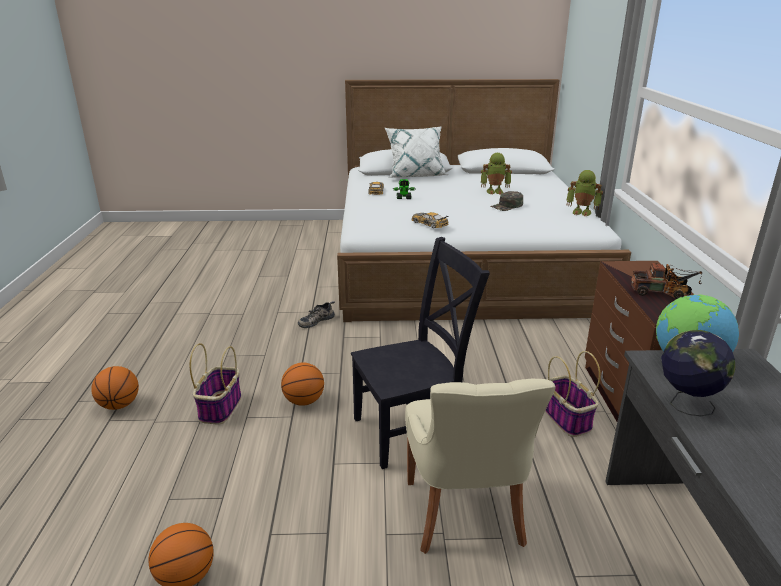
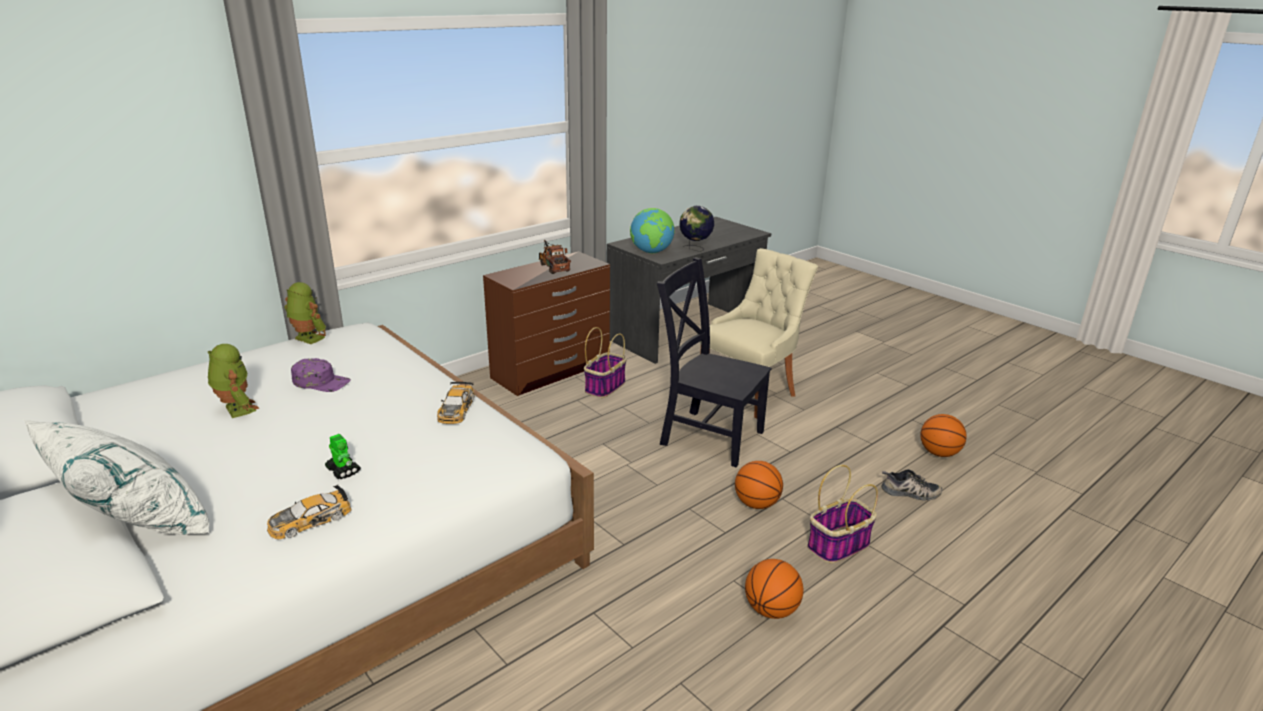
camera: 130 degrees left, 0 degrees up
basketball [91,366,139,410] -> basketball moved to [745,559,803,619]
shoe [298,301,335,328] -> shoe moved to [882,469,942,501]
green cap [490,191,523,211] -> purple cap [291,358,351,392]
toy robot [567,170,603,216] -> toy robot turned 45 degrees counterclockwise [284,282,326,344]

